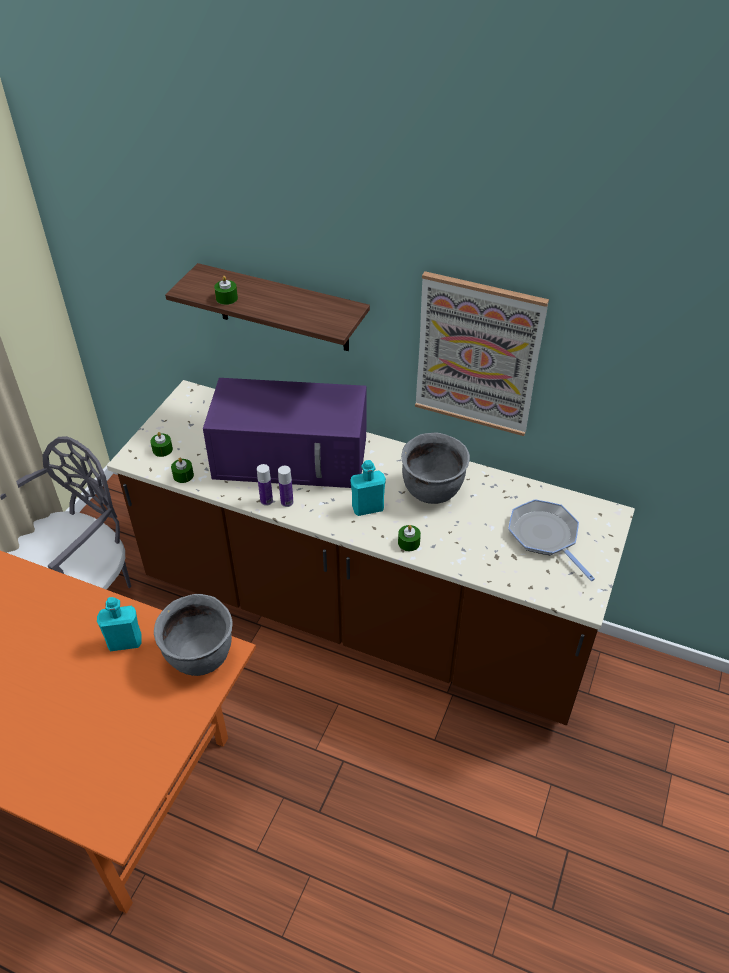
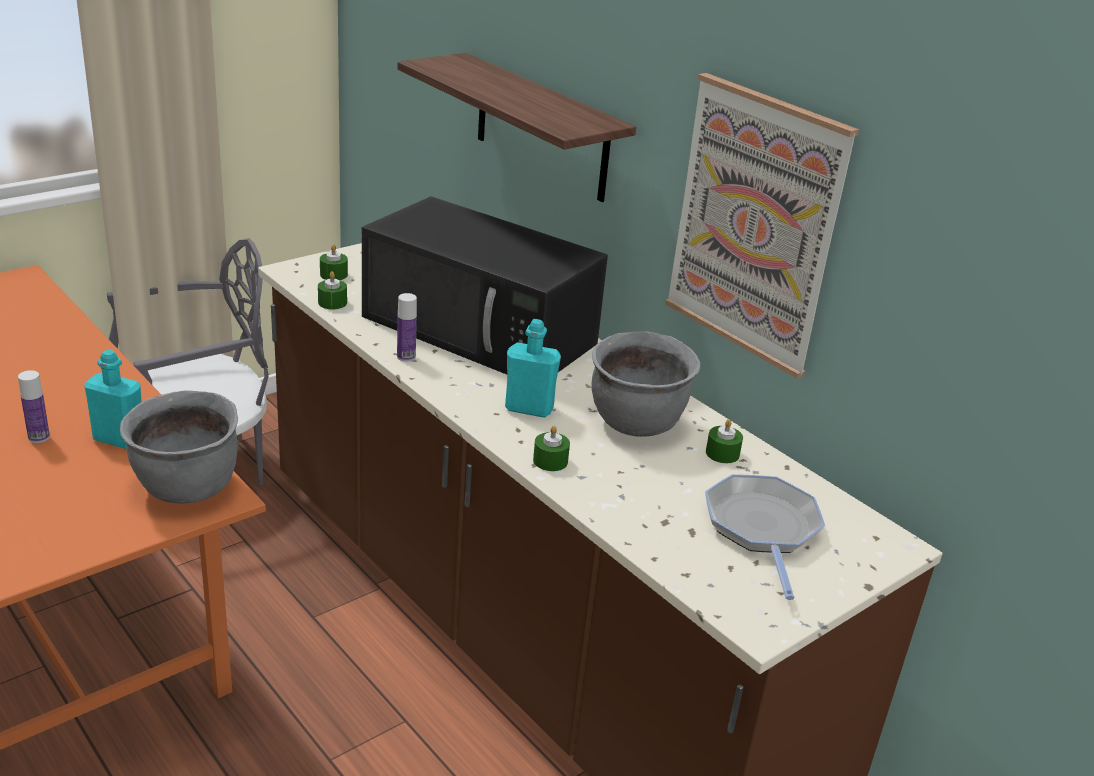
camera: 25 degrees right, 15 degrees down
purple microwave [203,378,366,488] -> black microwave [362,196,608,374]
green candle [214,276,238,305] -> green candle moved to [706,419,743,463]
bottle [278,466,293,507] -> bottle moved to [18,370,50,443]

